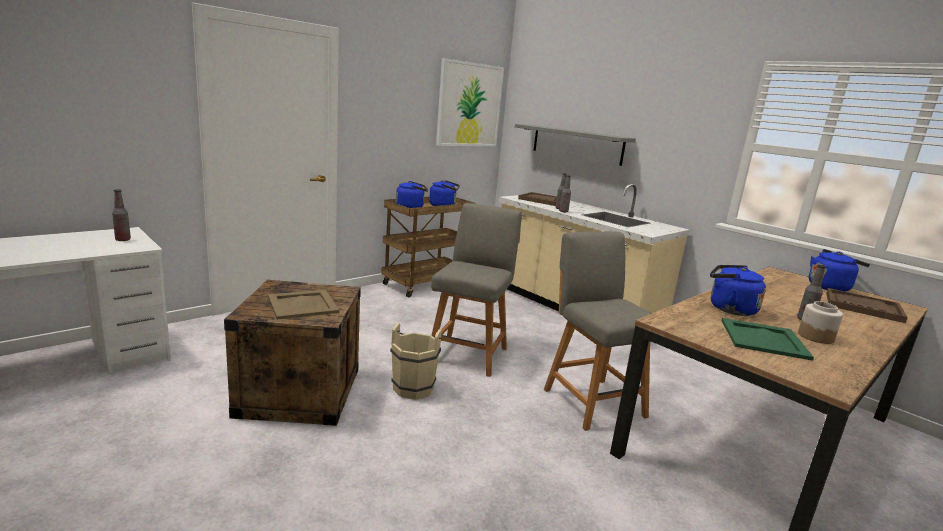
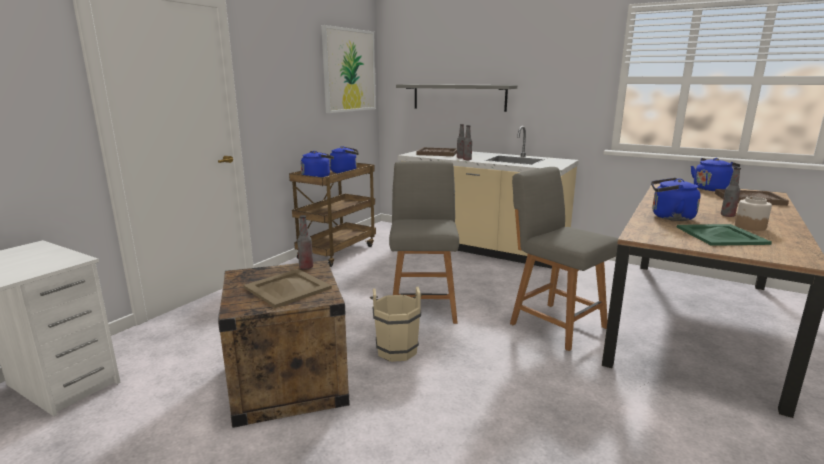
camera: 15 degrees left, 0 degrees up
bottle [112,189,131,241] -> bottle moved to [297,215,313,269]

